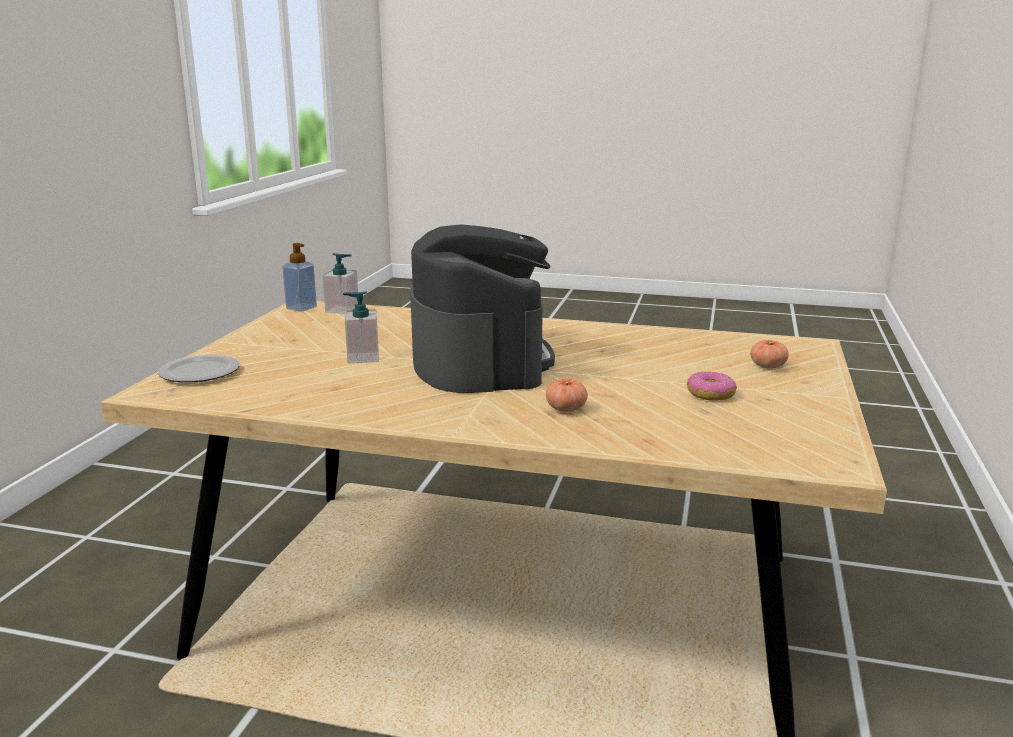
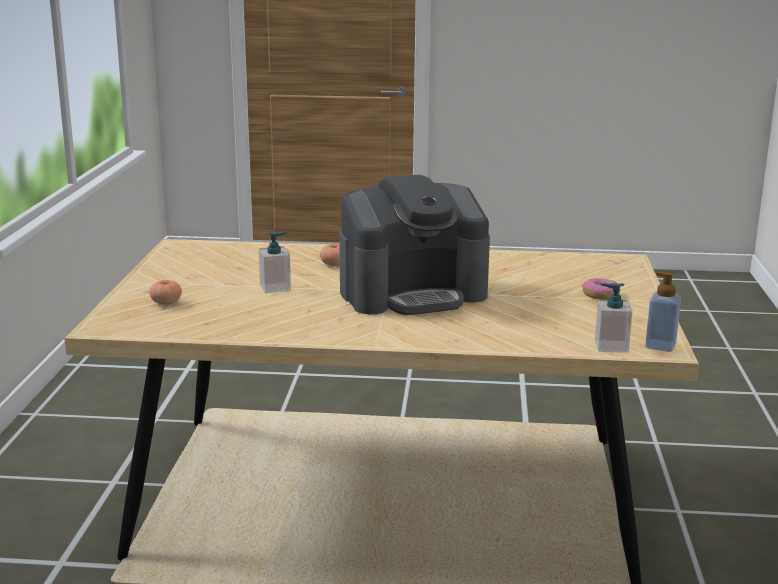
camera: 170 degrees right, 0 degrees up
plate [158,355,240,382] -> none
soap dispenser [343,292,379,363] -> soap dispenser moved to [259,232,291,293]
coffee machine [410,224,555,393] -> coffee machine turned 90 degrees counterclockwise [339,174,490,315]
donut [687,371,737,401] -> donut moved to [582,278,620,299]

